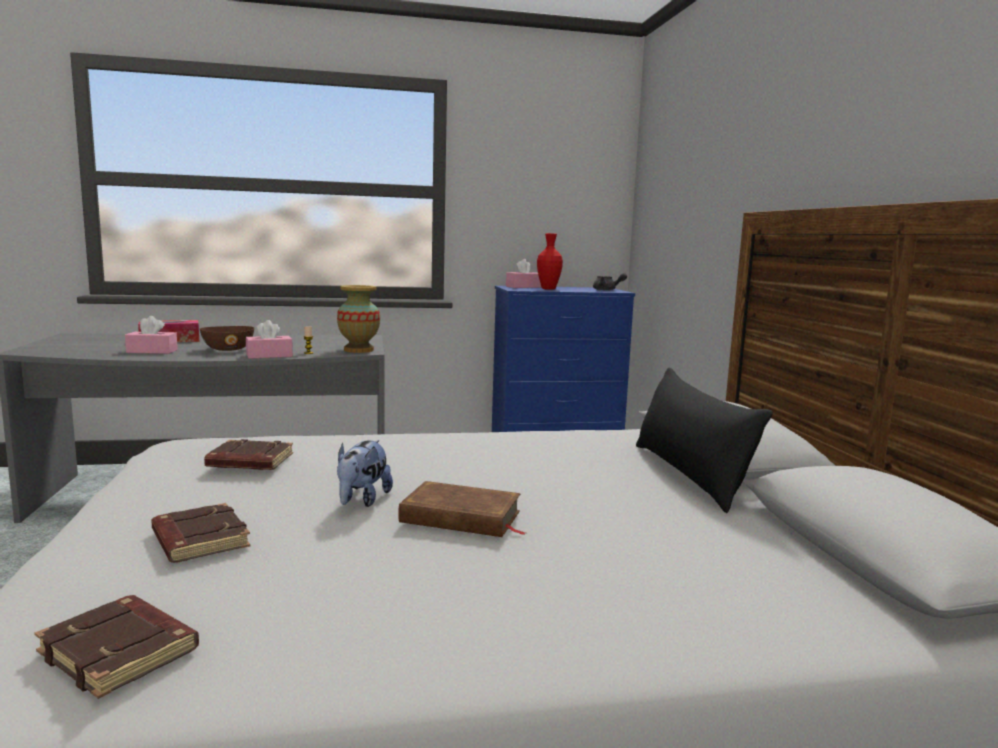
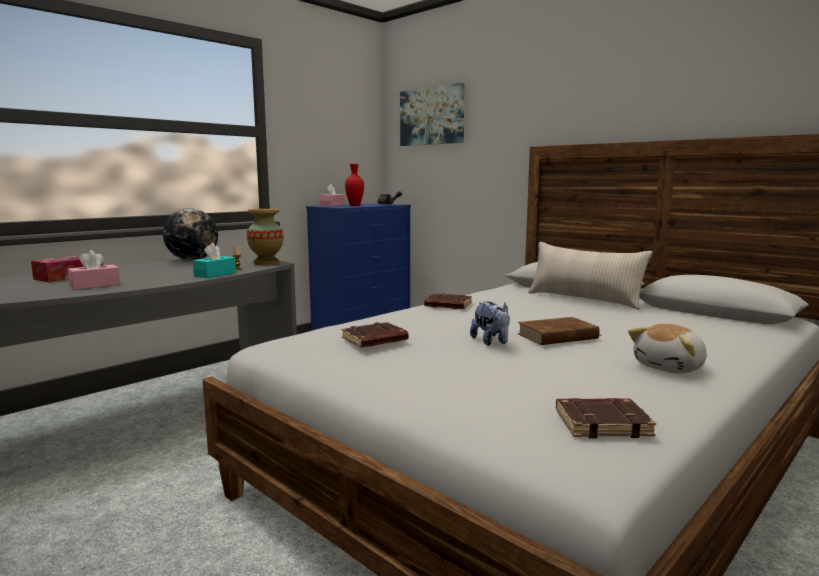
camera: 35 degrees left, 0 degrees up
brown book [151,503,251,563] -> brown book moved to [424,293,472,309]
brown bowl [200,326,254,351] -> none
pink tissue box [246,320,293,359] -> turquoise tissue box [193,243,236,278]
black pillow [636,368,773,513] -> beige pillow [528,242,653,310]
none -> globe [163,208,218,260]
none -> picture [400,83,465,146]
none -> plush toy [628,324,707,374]

